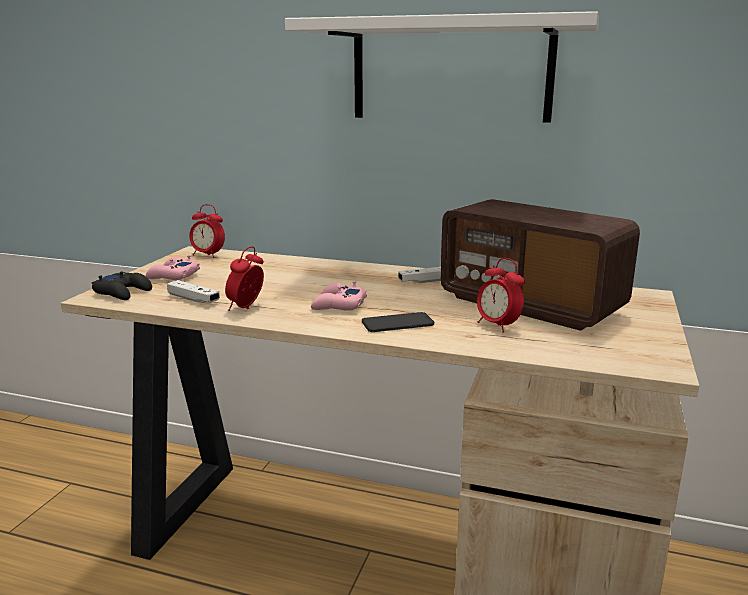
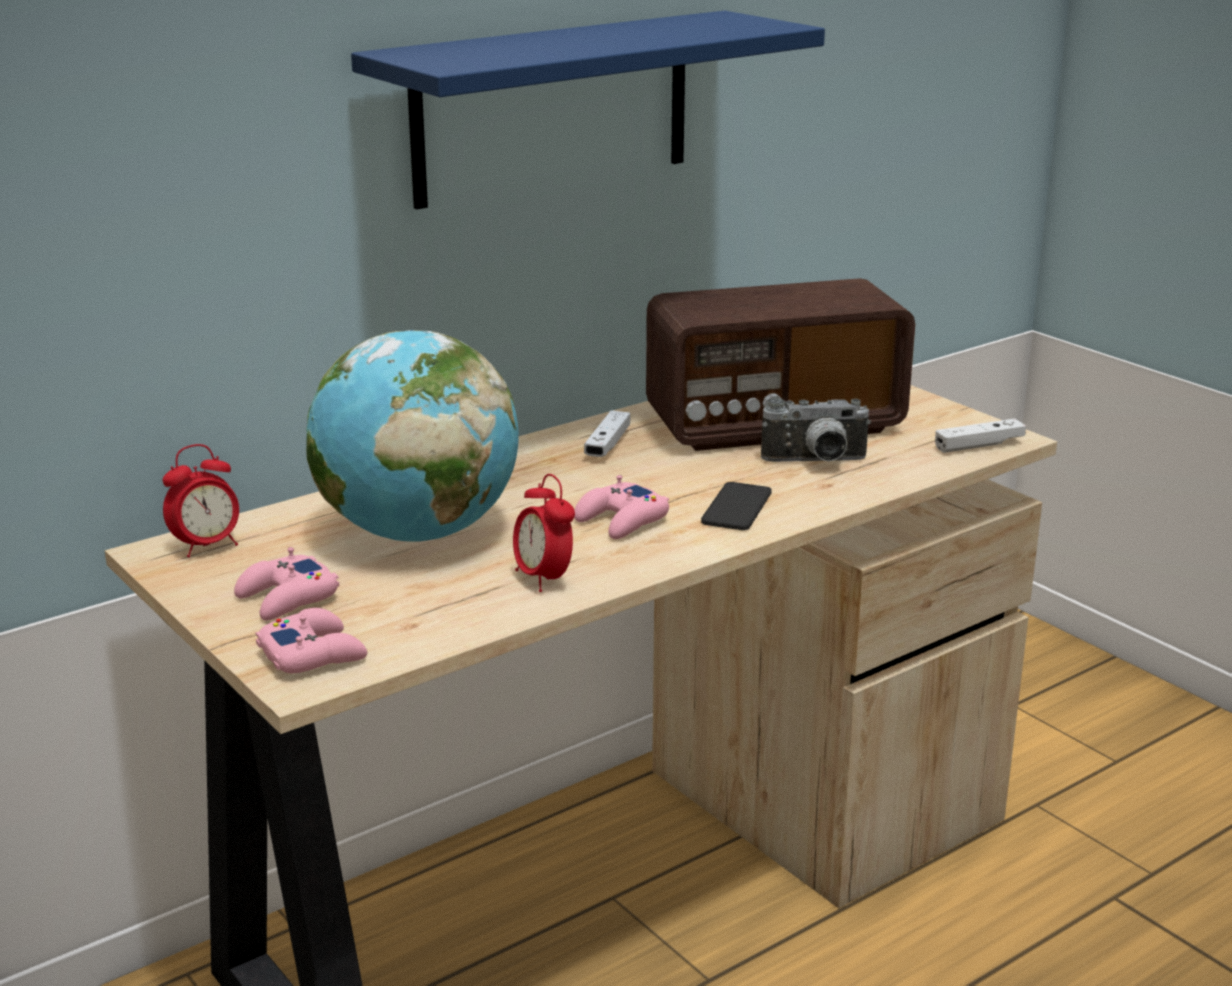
camera: 55 degrees left, 5 degrees up
black game controller [92,271,152,300] -> pink game controller [255,608,367,674]
white game controller [167,280,220,303] -> white game controller moved to [935,418,1026,453]
white shelf [285,11,599,123] -> blue shelf [351,11,825,210]
alarm clock [477,258,525,333] -> camera [761,398,871,462]
none -> globe [306,330,519,542]

